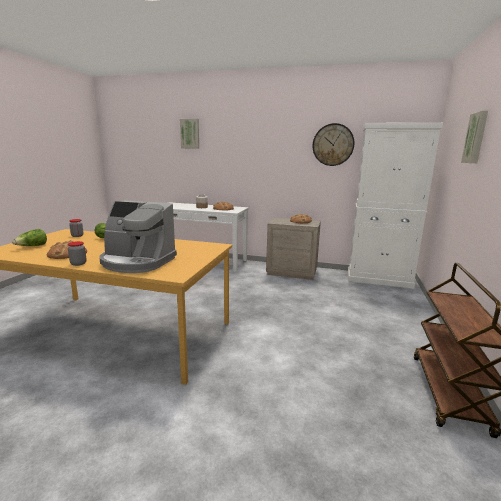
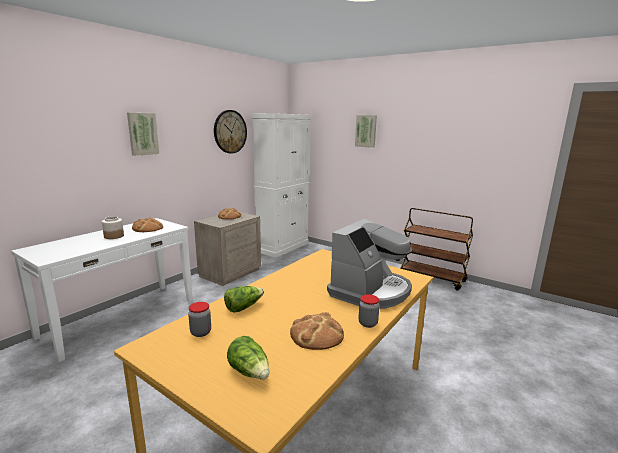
camera: 70 degrees left, 0 degrees up
picture [180,119,199,149] -> picture moved to [127,113,159,156]

